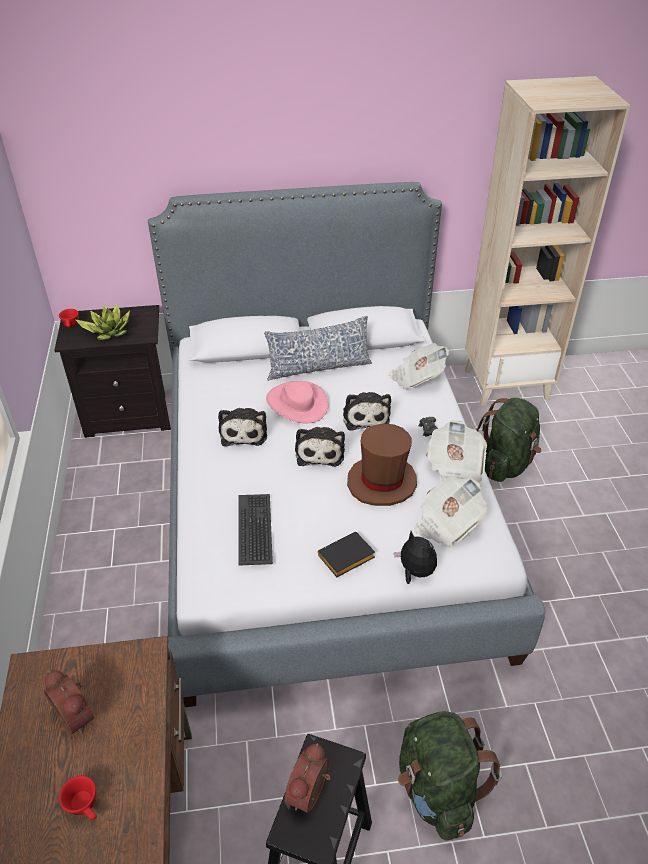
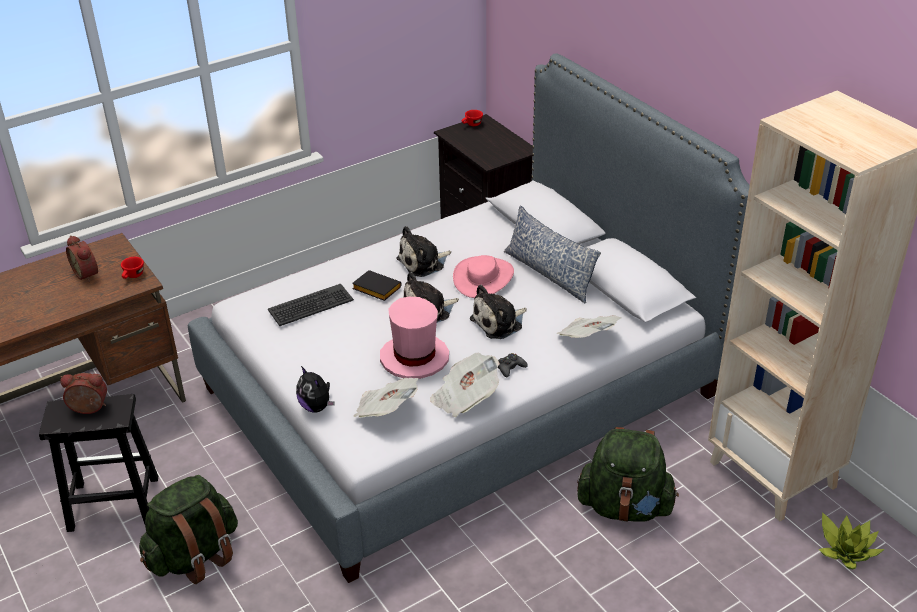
camera: 65 degrees right, 5 degrees down
alarm clock [43,670,94,734] -> alarm clock turned 60 degrees counterclockwise [66,235,98,282]
red cup [59,776,97,820] -> red cup moved to [121,257,144,279]
potted plant [76,303,130,340] -> potted plant moved to [818,512,885,569]
black book [318,532,375,577] -> black book moved to [352,270,401,301]
brown hat [347,423,417,506] -> pink hat [380,297,449,379]
plush toy [394,531,437,584] -> plush toy turned 120 degrees clockwise [296,366,334,412]

